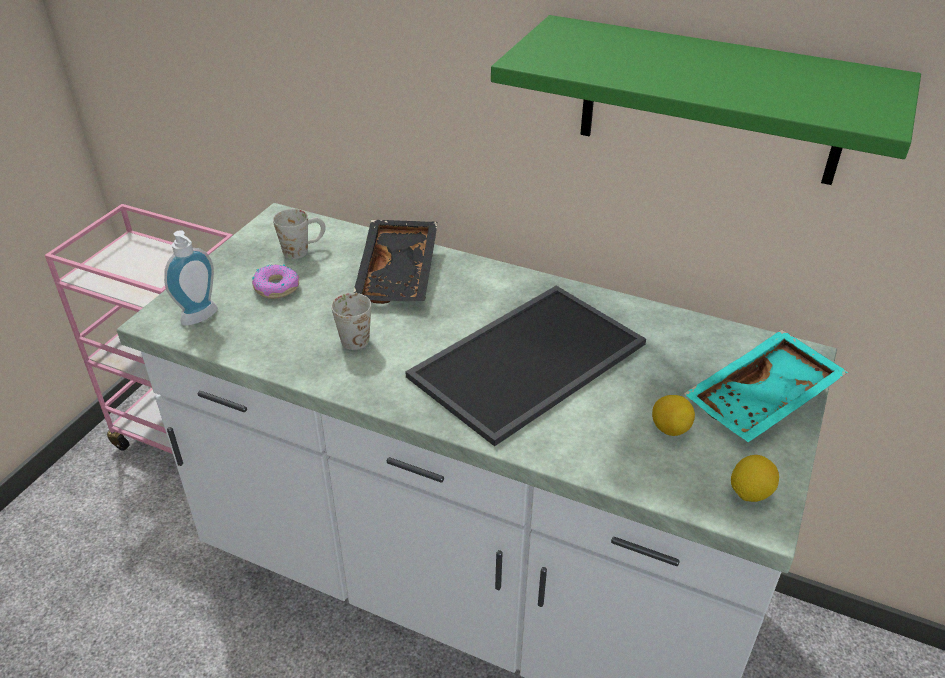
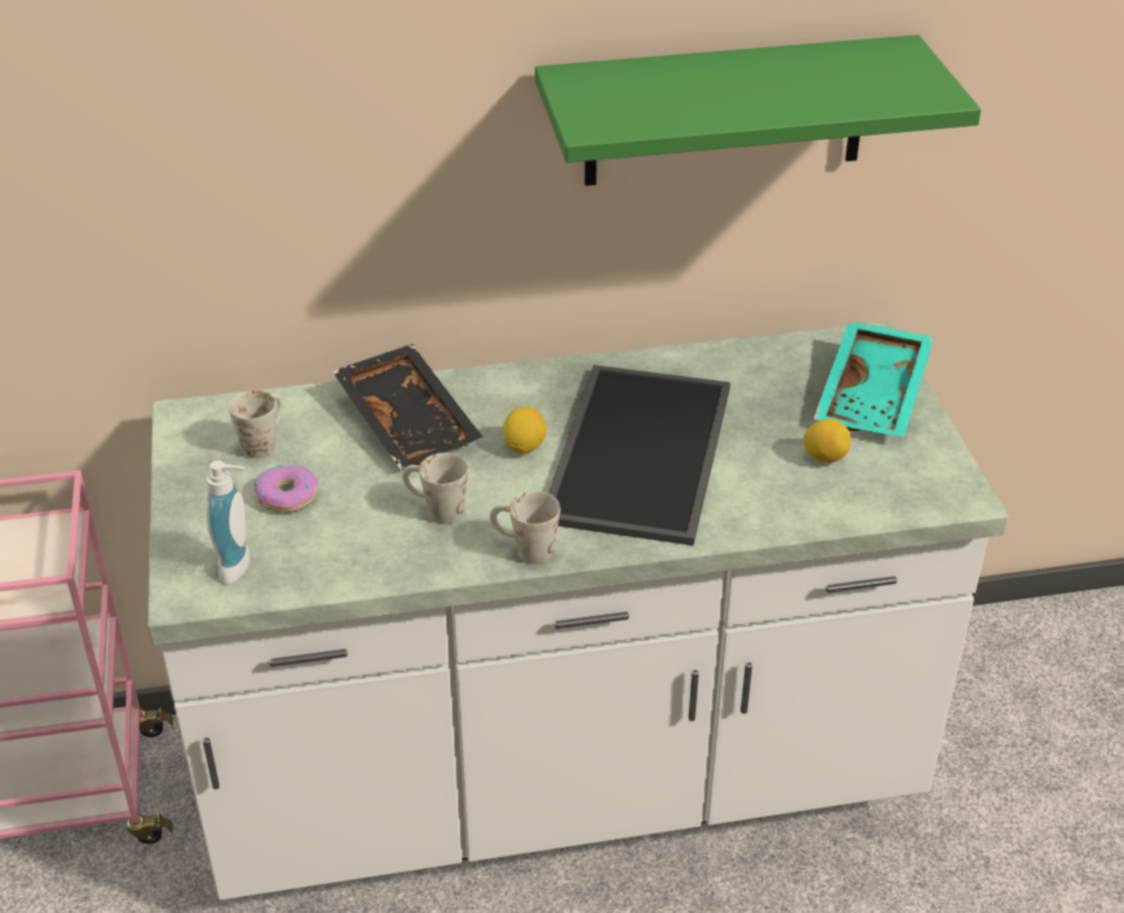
camera: 35 degrees left, 0 degrees up
lemon [731,455,779,502] -> lemon moved to [503,407,546,454]
none -> white mug [490,491,560,564]

